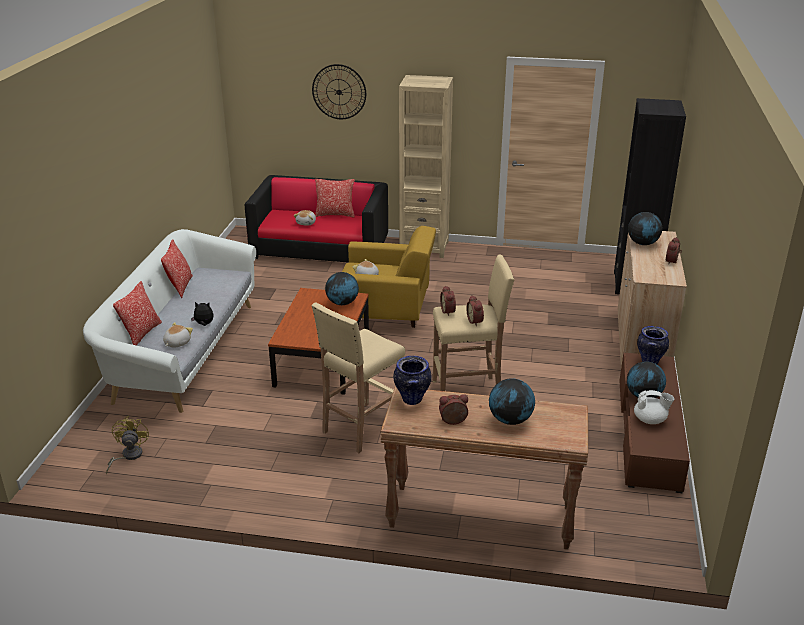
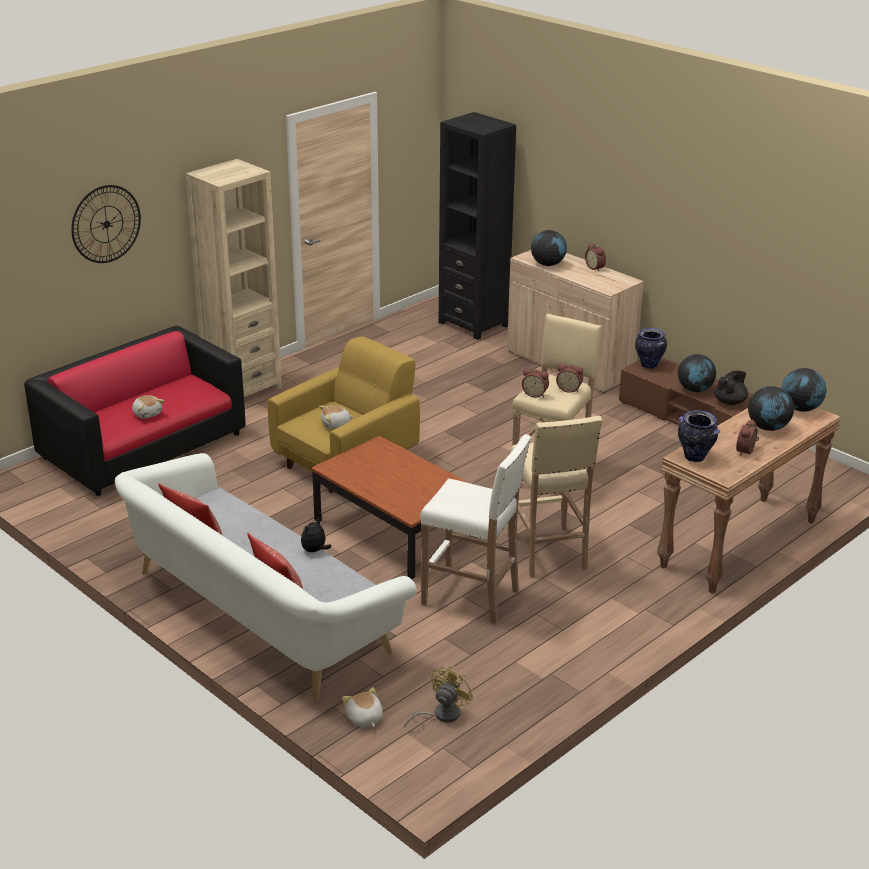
camera: 55 degrees left, 0 degrees up
yellow fan [106,416,149,474] -> yellow fan turned 90 degrees clockwise [404,666,473,727]
plush toy [163,322,193,348] -> plush toy moved to [342,687,383,727]
pillow [315,179,355,217] -> none
globe [325,272,359,305] -> globe moved to [781,368,826,412]
white teapot [634,390,674,424] -> black teapot [714,371,748,405]
none -> white stool [420,434,531,625]

